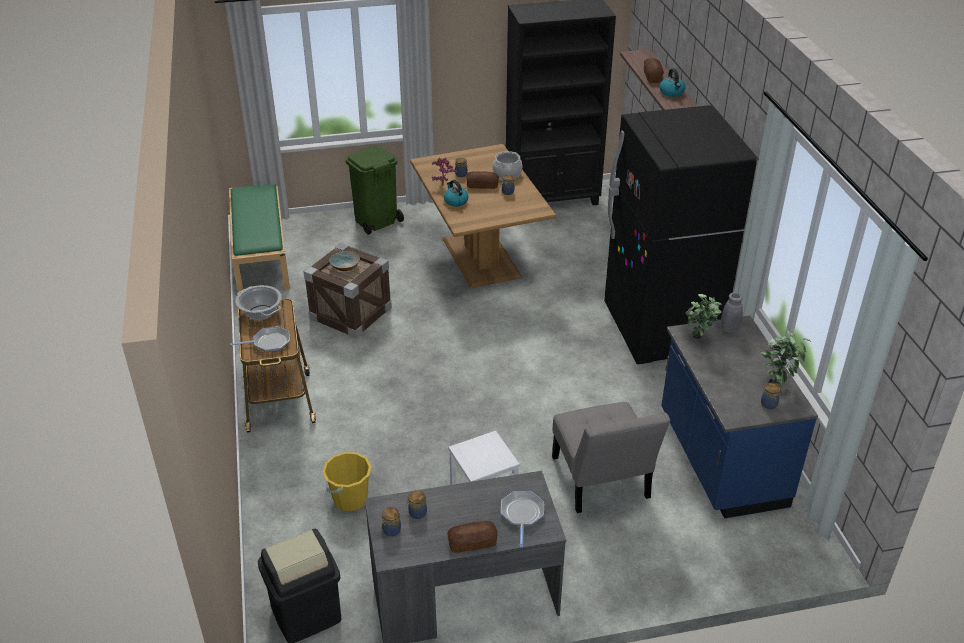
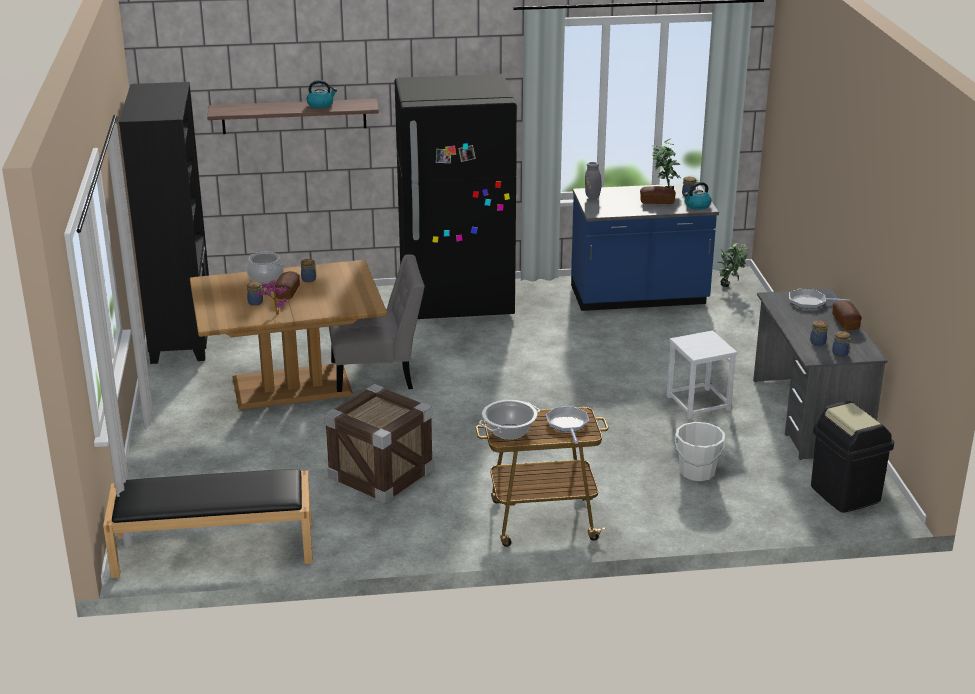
camera: 85 degrees left, 10 degrees down
green bench [229,184,290,292] -> black bench [103,469,313,578]
yellow bucket [323,452,371,511] -> white bucket [674,422,726,481]
bowl [329,251,360,271] -> none
green trash can [346,146,404,235] -> none
kettle [444,180,469,207] -> kettle moved to [684,182,711,210]
grey chair [552,402,670,513] -> grey chair moved to [329,254,425,392]
bread [644,59,664,83] -> bread moved to [640,186,676,204]
potted plant [685,294,722,339] -> potted plant moved to [717,243,750,287]

